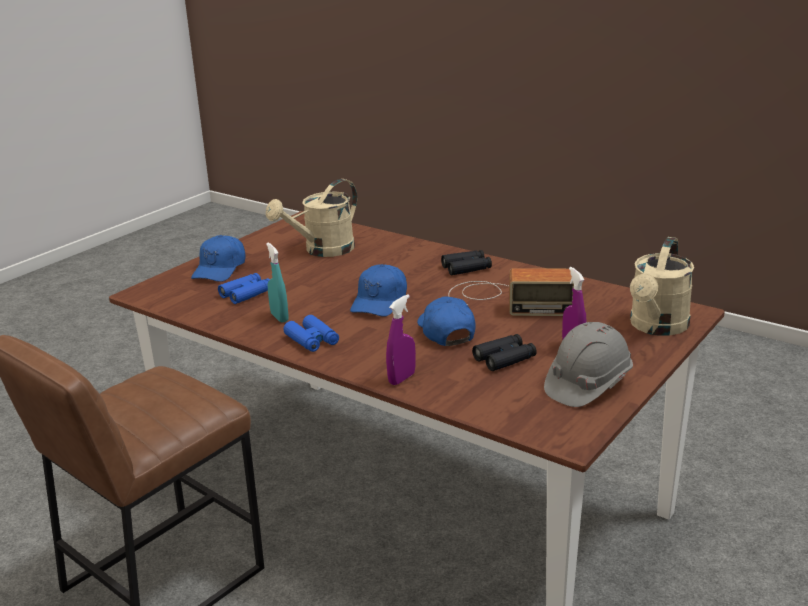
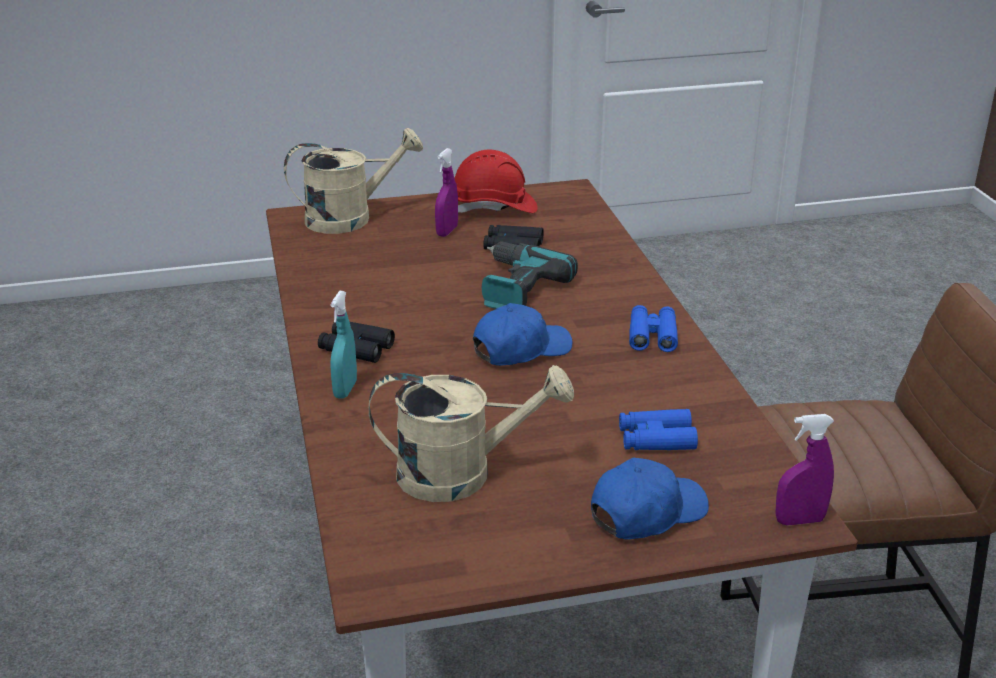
camera: 140 degrees left, 5 degrees up
turquoise spray bottle [266,243,288,323] -> turquoise spray bottle moved to [330,291,357,399]
purple spray bottle [386,294,416,385] -> purple spray bottle moved to [775,414,834,526]
blue cap [417,296,476,346] -> power drill [482,241,578,309]
radio [448,268,574,316] -> none
grey hard hat [544,322,633,407] -> red hard hat [454,149,537,213]

